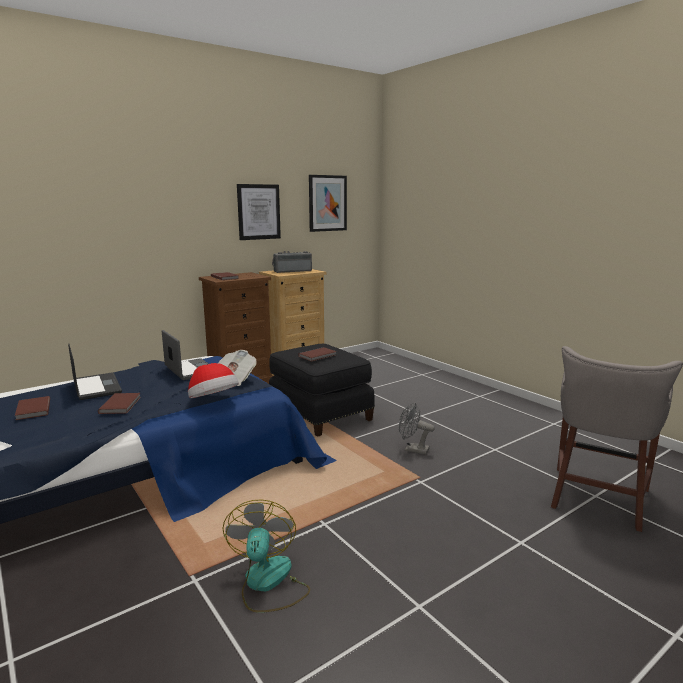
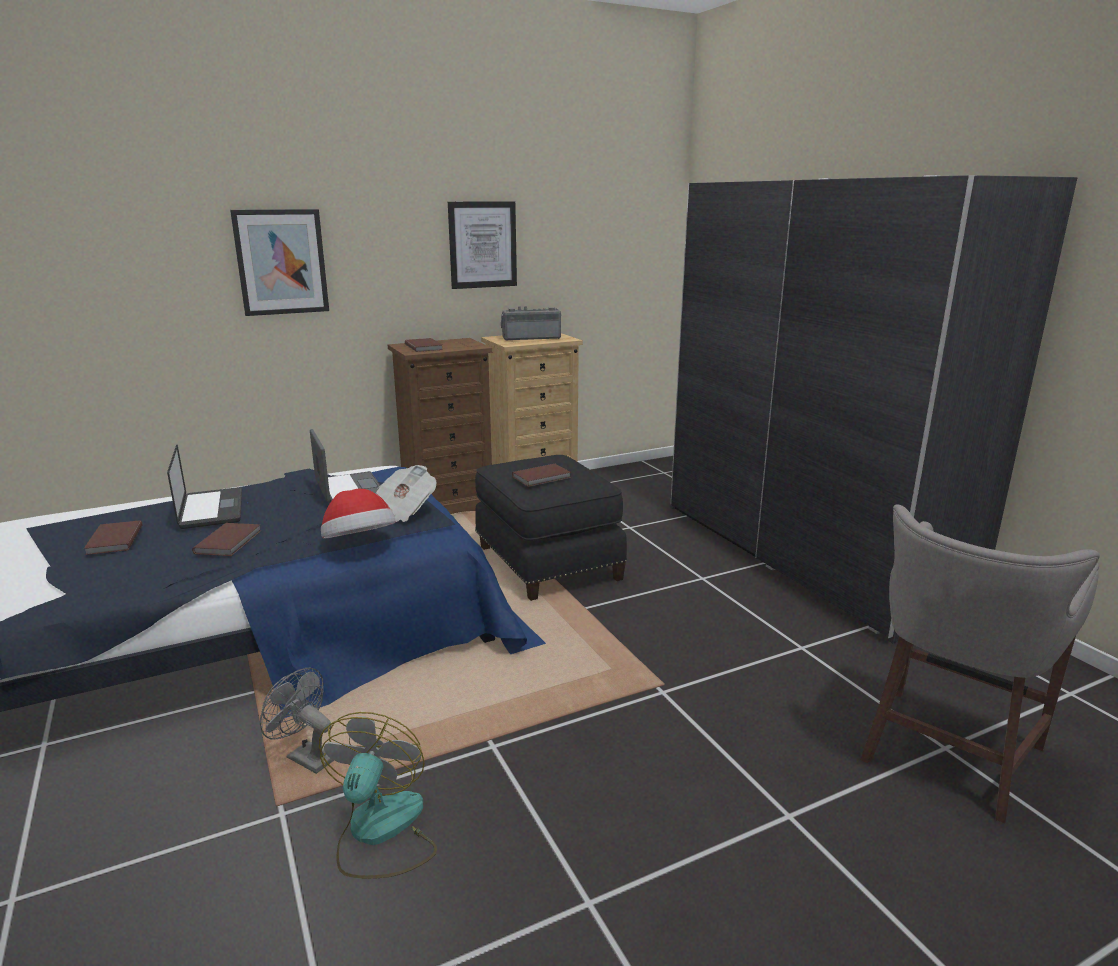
camera: 10 degrees right, 5 degrees up
picture [309,175,347,232] -> picture moved to [230,209,329,316]
grey fan [399,403,435,454] -> grey fan moved to [260,668,334,774]
none -> grey wardrobe [670,175,1077,644]

